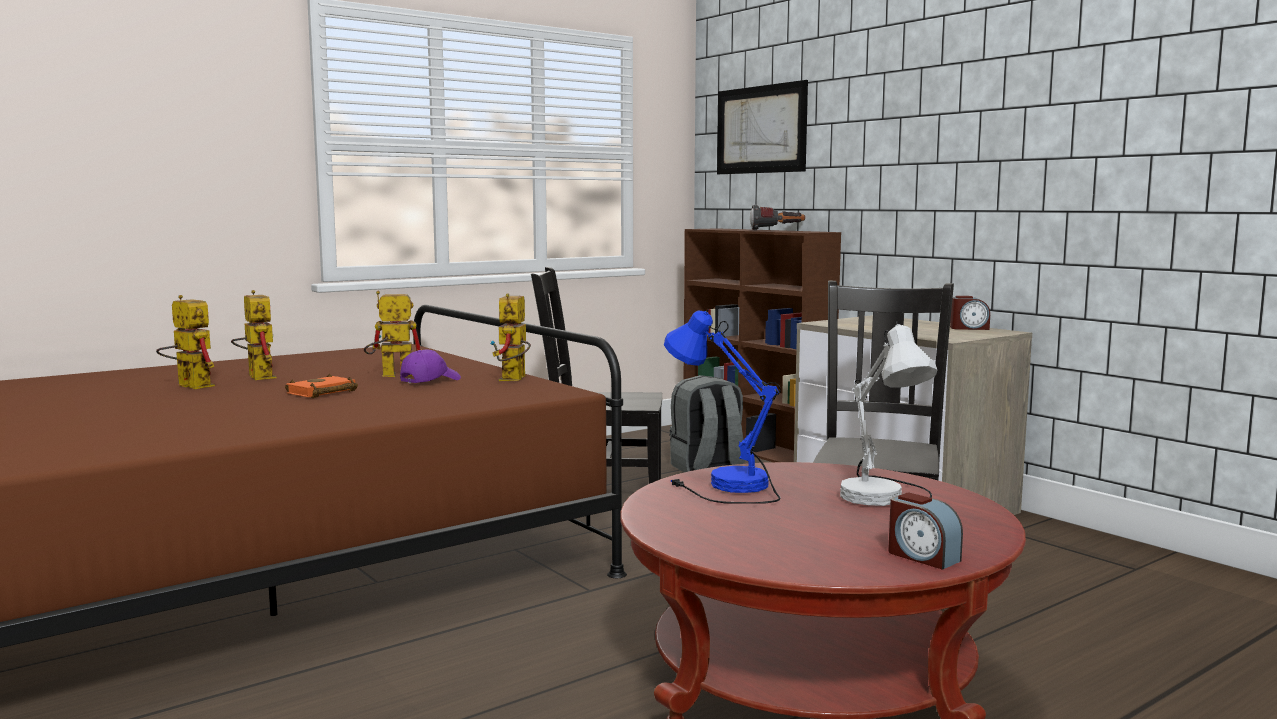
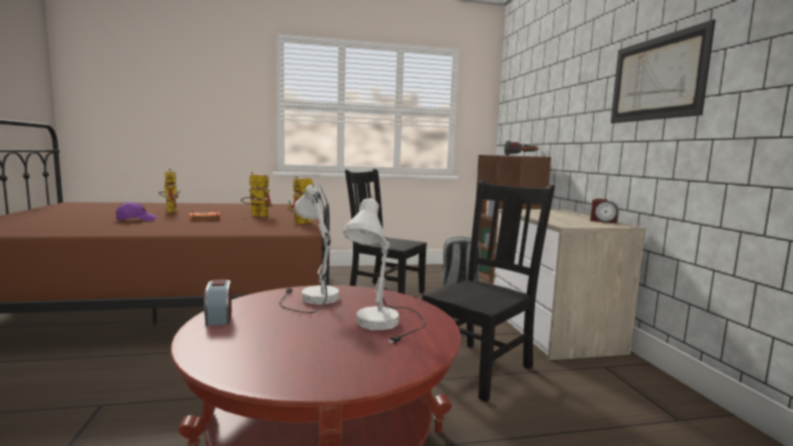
camera: 25 degrees right, 0 degrees up
toy robot [231,290,276,380] -> none
purple cap [400,349,461,383] -> purple cap moved to [116,202,157,221]
blue table lamp [664,309,781,504] -> white table lamp [279,184,339,313]
picture [717,80,808,174] -> picture moved to [611,19,715,123]
alarm clock [888,492,963,570] -> alarm clock moved to [204,279,232,326]

